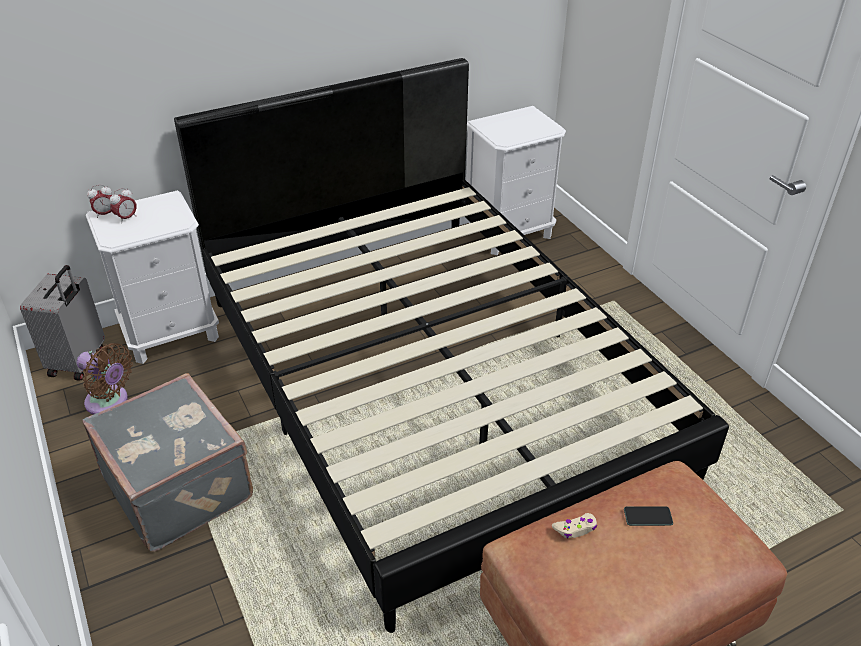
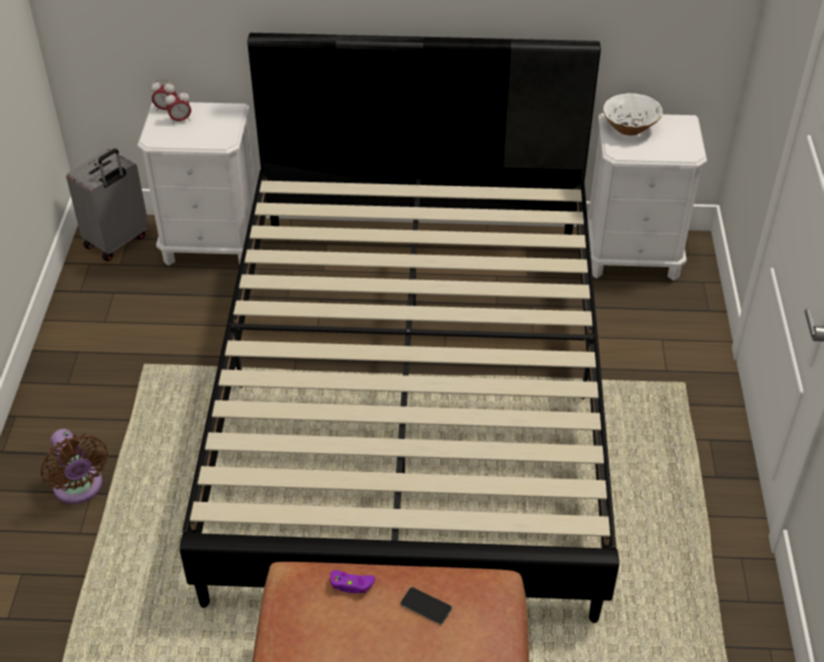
camera: 30 degrees right, 5 degrees up
brown fan [77,343,133,415] -> brown fan moved to [40,429,108,504]
grey suitcase [82,373,253,552] -> none
beige game controller [552,513,597,538] -> purple game controller [330,570,375,594]
none -> white bowl [603,93,663,136]

